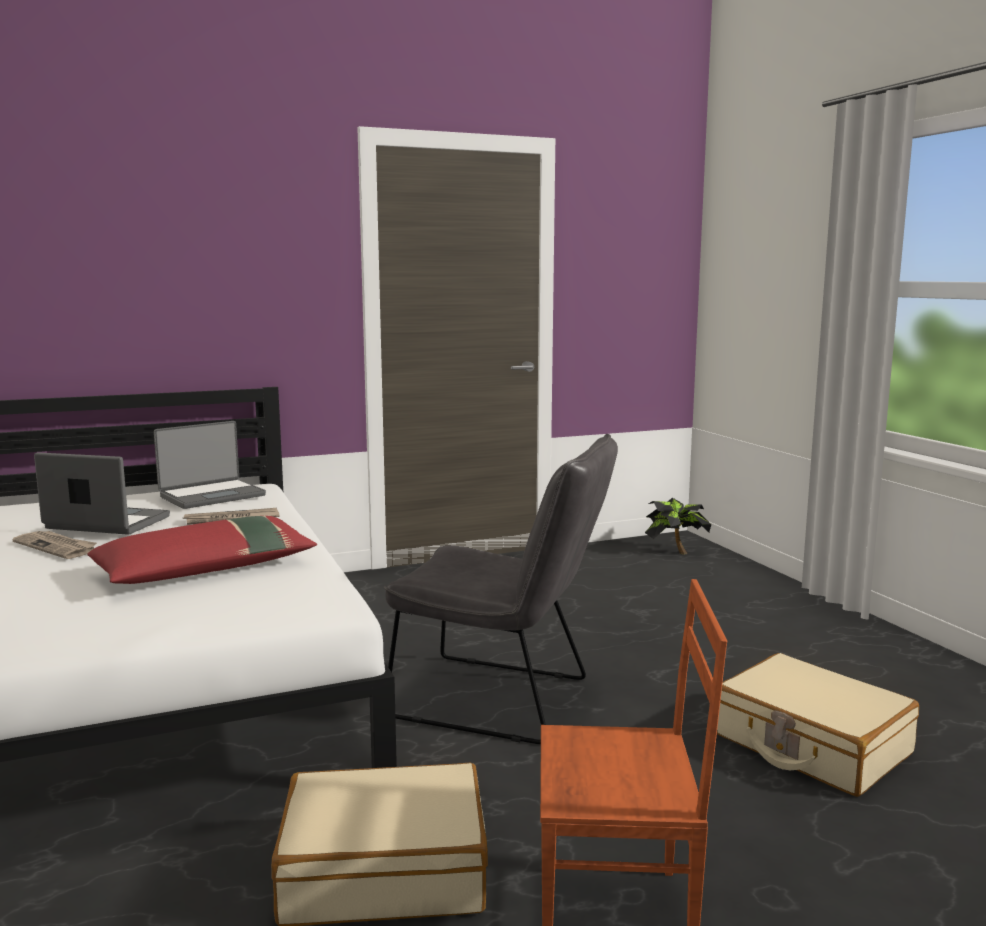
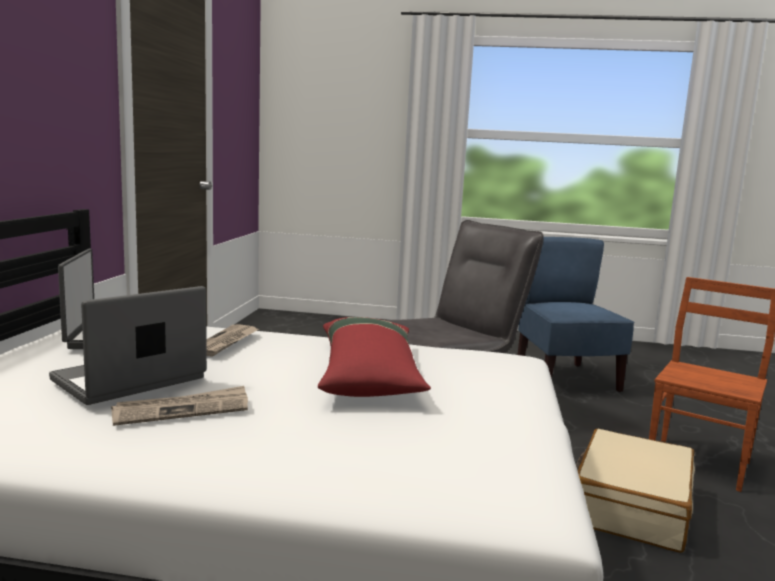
camera: 60 degrees left, 0 degrees up
potted plant [645,498,711,554] -> none
beige suitcase [717,653,919,797] -> blue chair [518,237,635,392]

